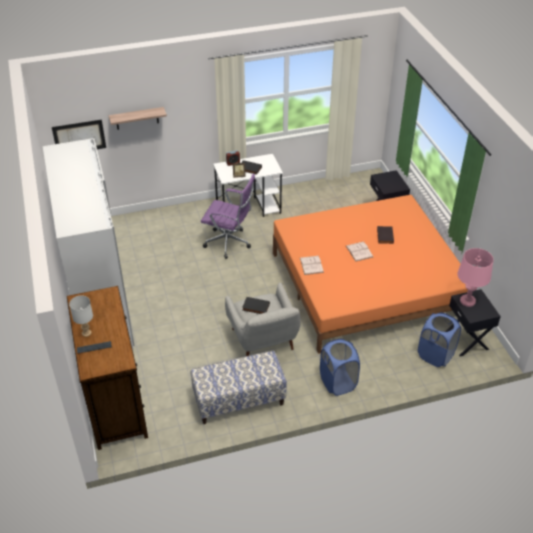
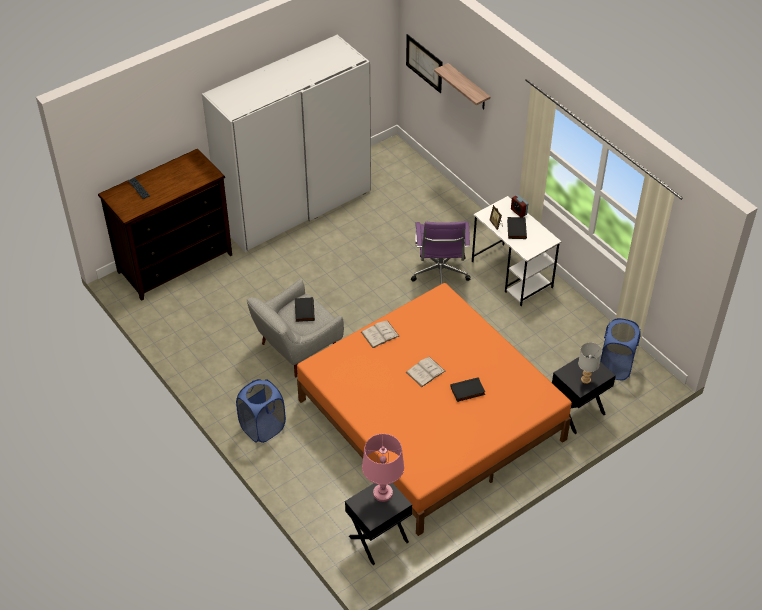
camera: 70 degrees right, 5 degrees up
grey table lamp [69,296,93,337] -> grey table lamp moved to [578,342,602,384]
bench [191,351,287,424] -> none
blue laundry basket [418,313,461,367] -> blue laundry basket moved to [600,318,641,381]

